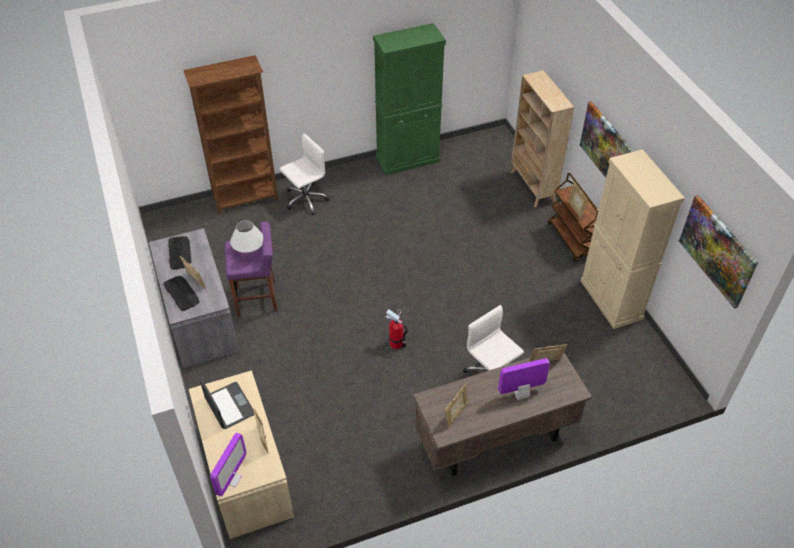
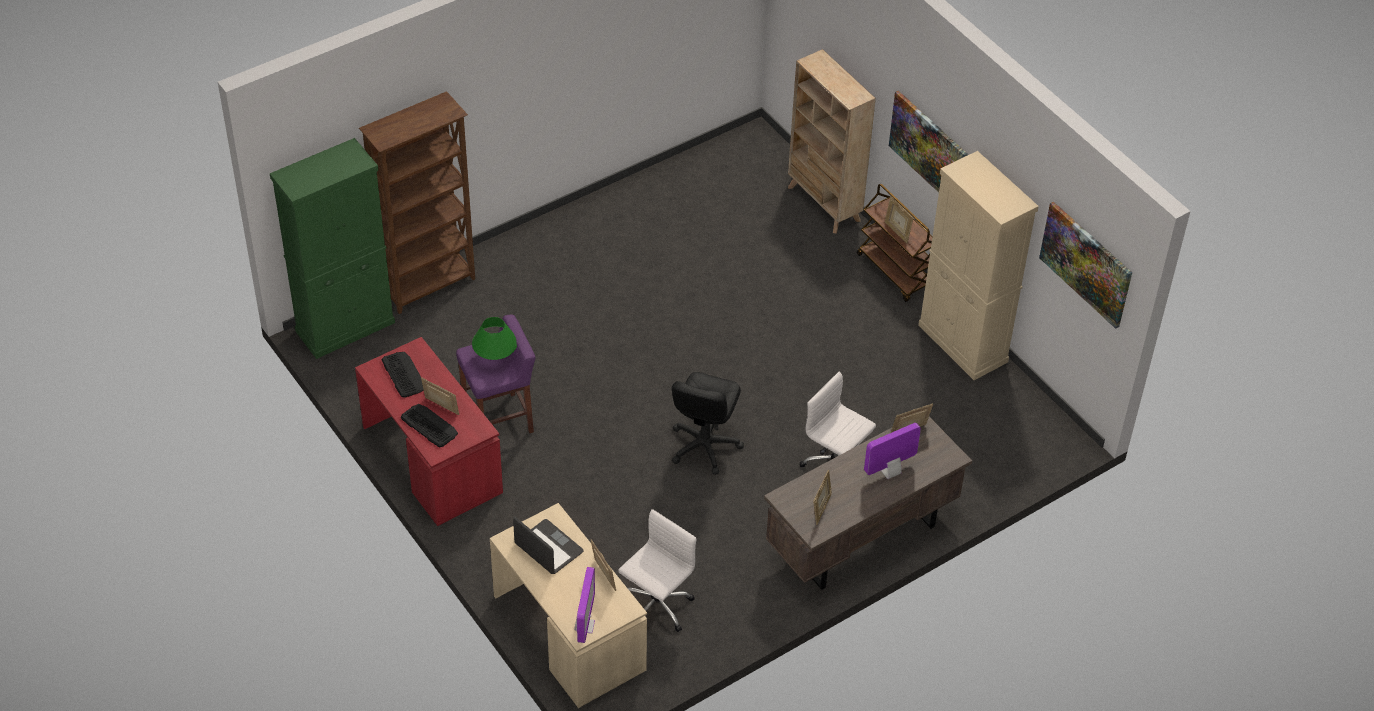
camera: 15 degrees left, 0 degrees up
grey desk [149,228,239,368] -> red desk [355,337,503,526]
white table lamp [230,220,263,253] -> green table lamp [472,317,517,360]
white office chair [280,133,329,215] -> white office chair moved to [618,509,696,632]
green cabinet [373,23,446,175] -> green cabinet moved to [270,138,395,359]
fire extinguisher [385,309,408,349] -> black office chair [672,372,744,475]

